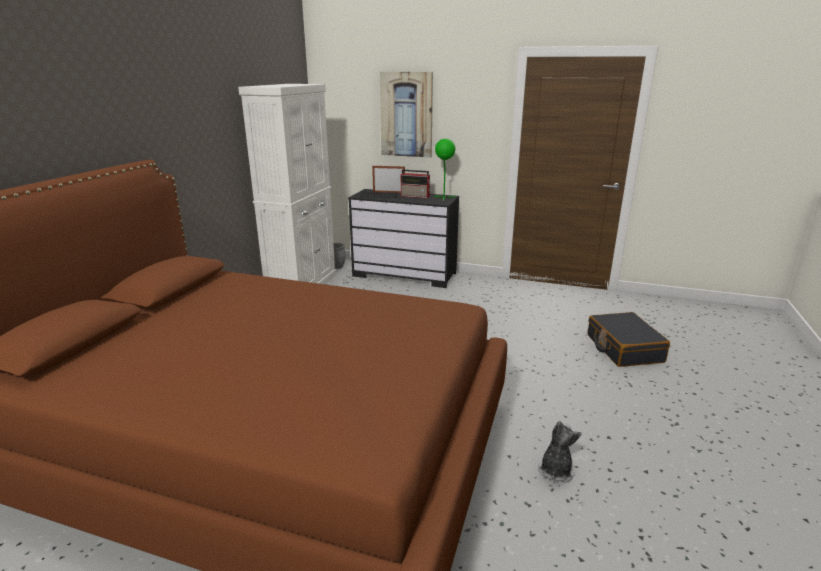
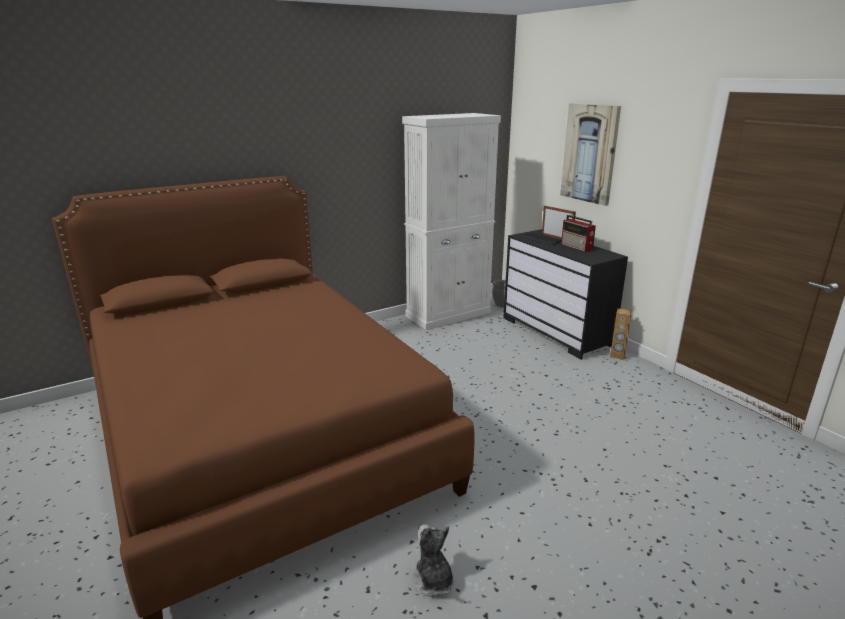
camera: 40 degrees right, 0 degrees up
green table lamp [434,139,455,202] -> none
plush toy [538,421,582,483] -> plush toy turned 90 degrees counterclockwise [411,524,454,597]
black suitcase [588,312,670,367] -> none
none -> brown speaker [610,308,632,360]

